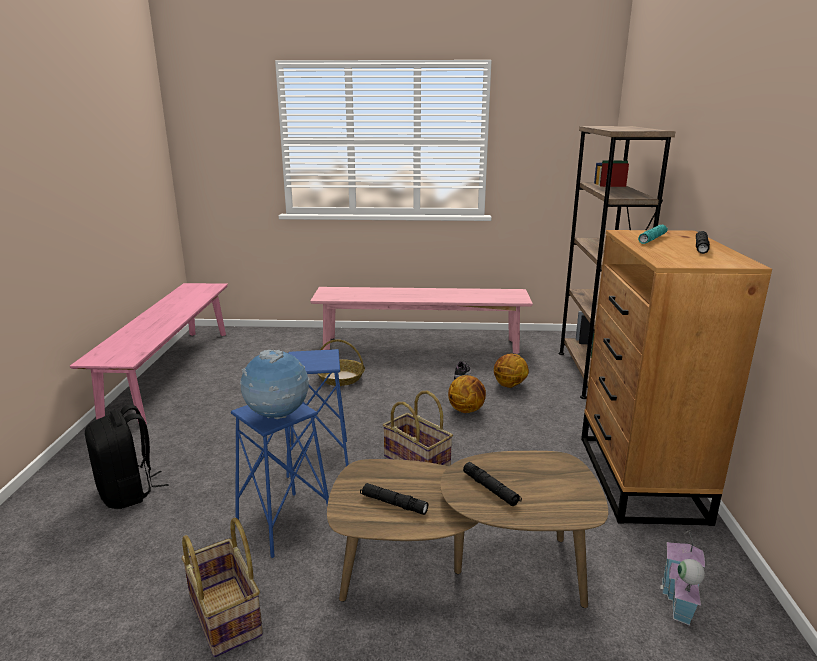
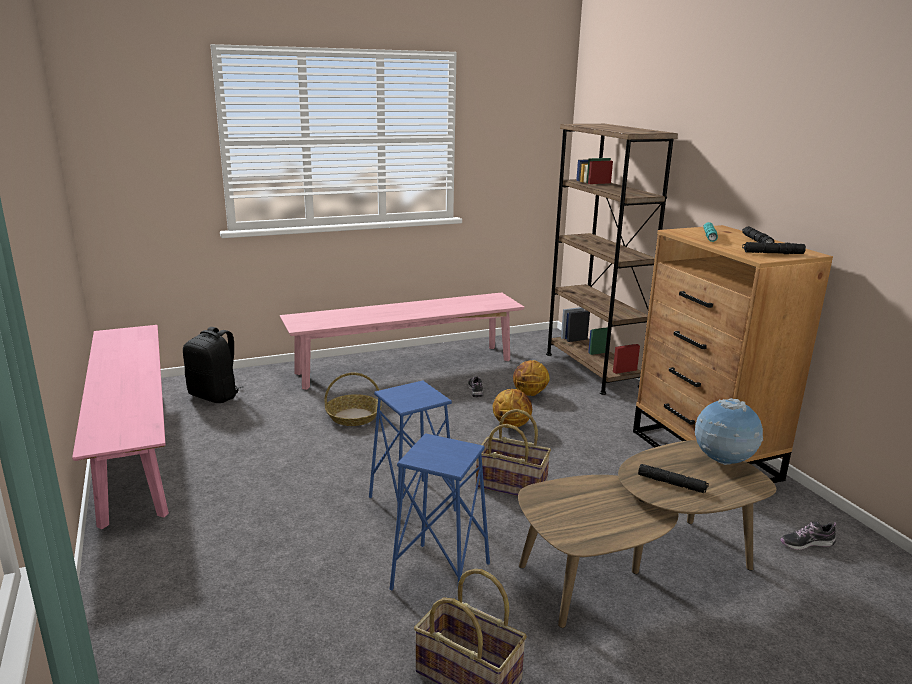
camera: 25 degrees left, 0 degrees up
black backpack [85,405,169,509] -> black backpack moved to [183,327,244,403]
globe [240,349,310,419] -> globe moved to [695,398,763,465]
black flashlight [360,483,428,515] -> black flashlight moved to [742,242,806,254]
toy house [661,530,705,626] -> shoe [780,522,836,550]

